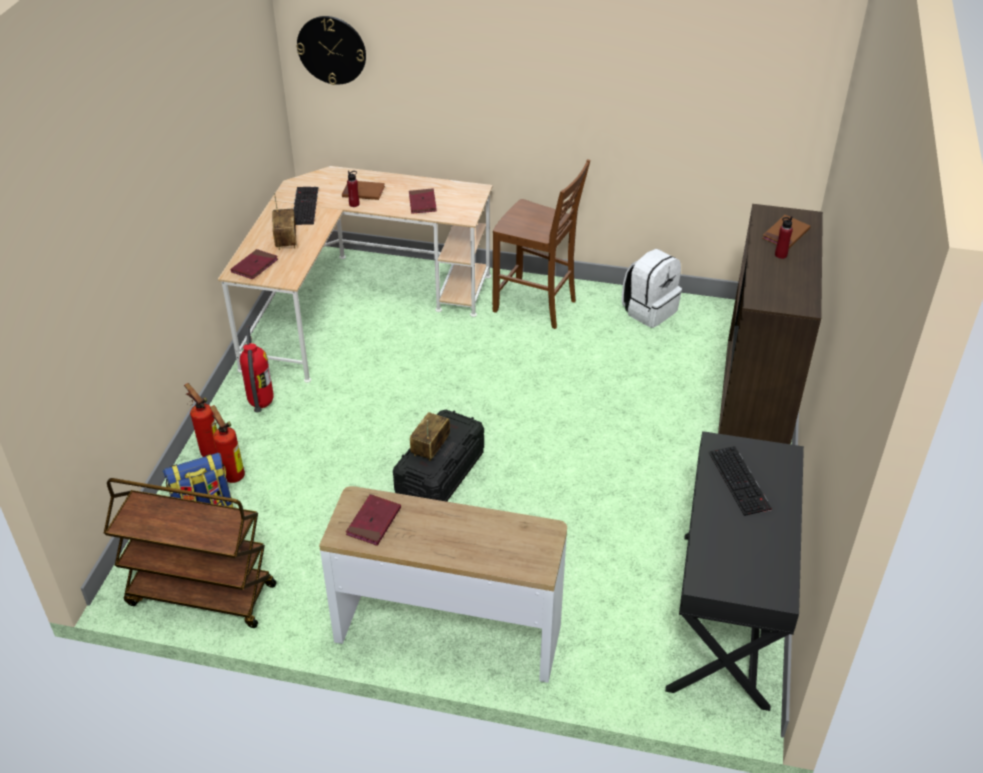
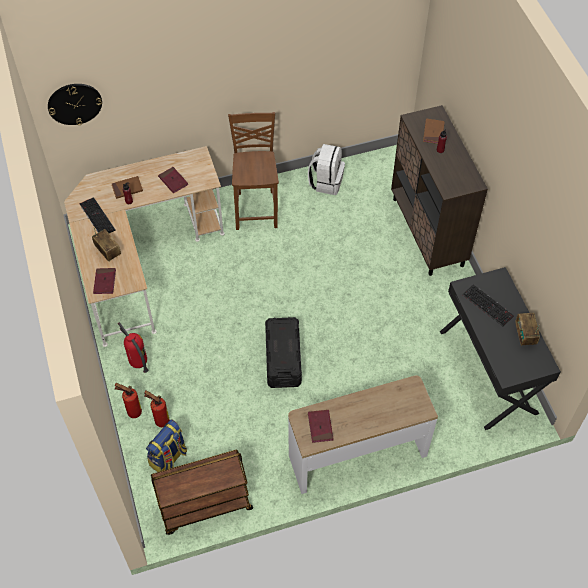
camera: 30 degrees left, 15 degrees up
radio [410,412,450,461] -> radio moved to [515,313,540,346]
brown chair [493,159,591,329] -> brown chair turned 90 degrees counterclockwise [228,112,279,230]

